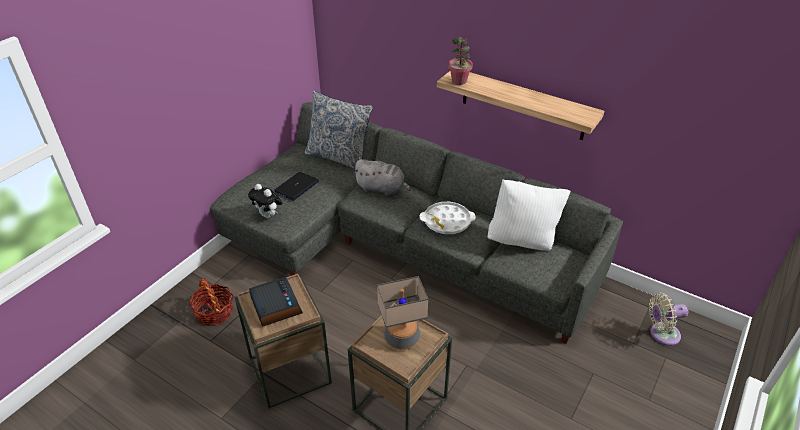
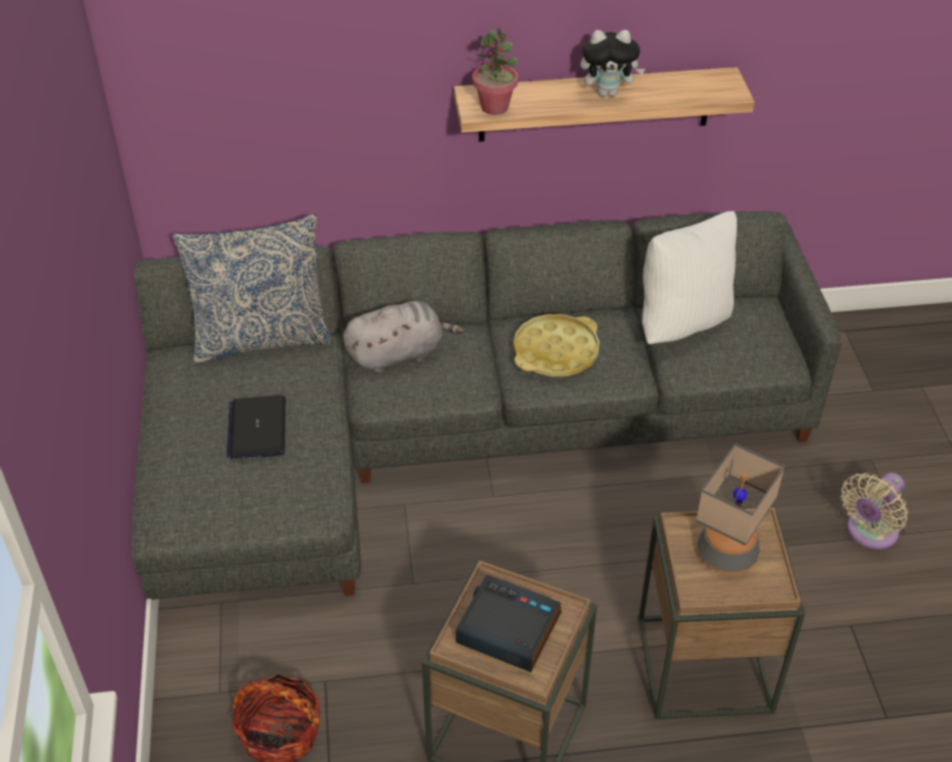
camera: 40 degrees left, 5 degrees up
plush toy [248,184,282,218] -> plush toy moved to [580,30,645,97]
white tray [420,202,476,234] -> yellow tray [513,314,600,377]
beige fan [649,293,688,346] -> beige fan moved to [841,472,908,550]

